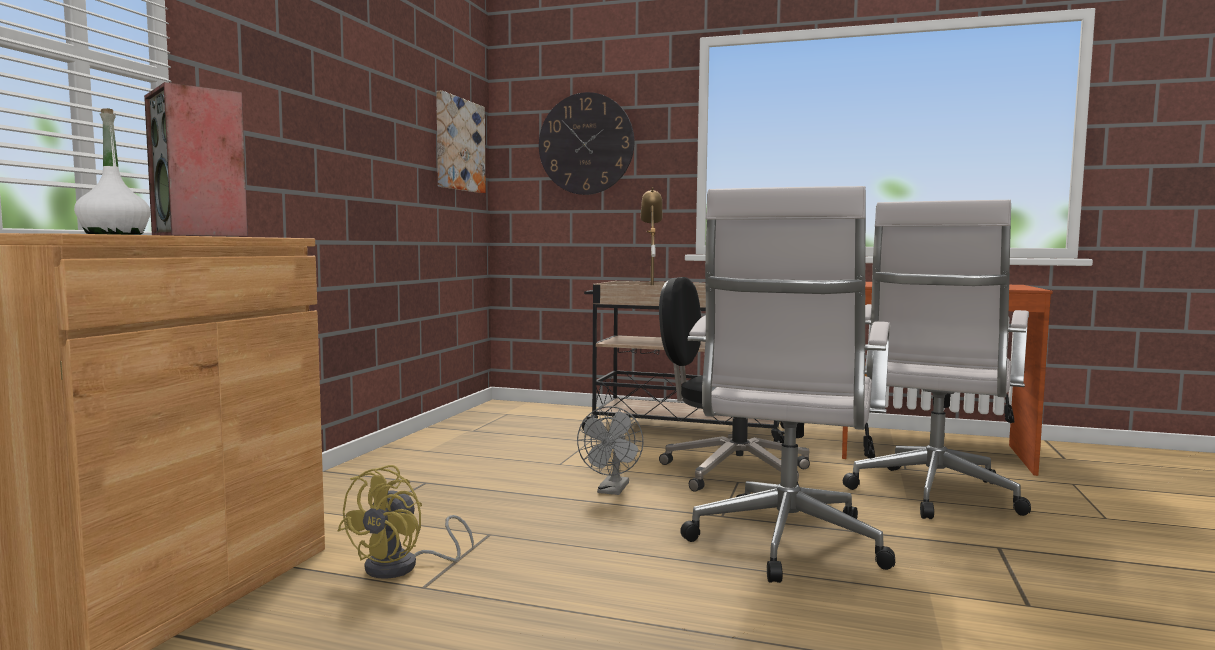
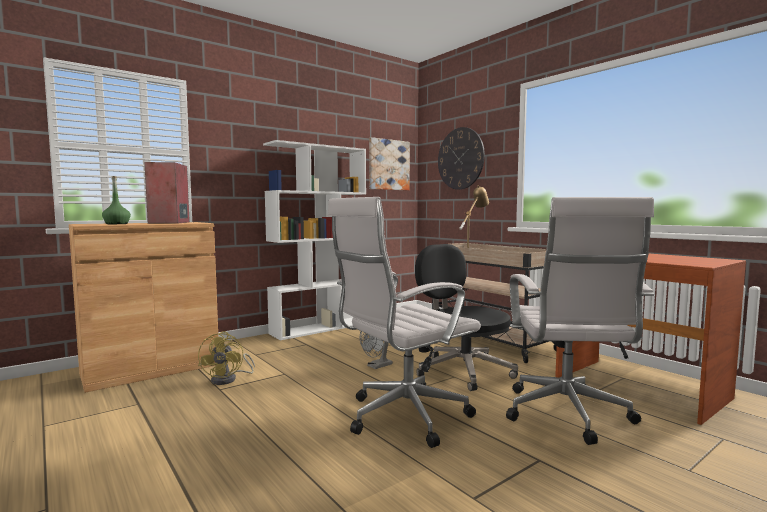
camera: 35 degrees right, 0 degrees up
white bottle [74,108,151,235] -> green bottle [102,176,131,224]
yellow fan [337,465,474,579] -> yellow fan turned 60 degrees counterclockwise [198,331,255,385]
white office chair [843,200,1031,519] -> white office chair turned 60 degrees counterclockwise [506,197,654,445]
none -> white bookcase [263,140,366,340]

